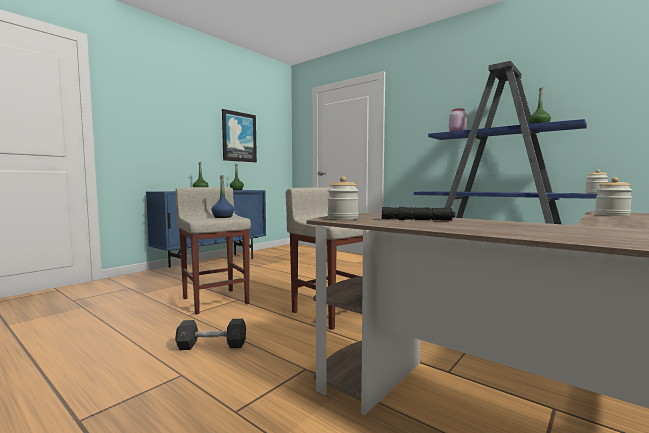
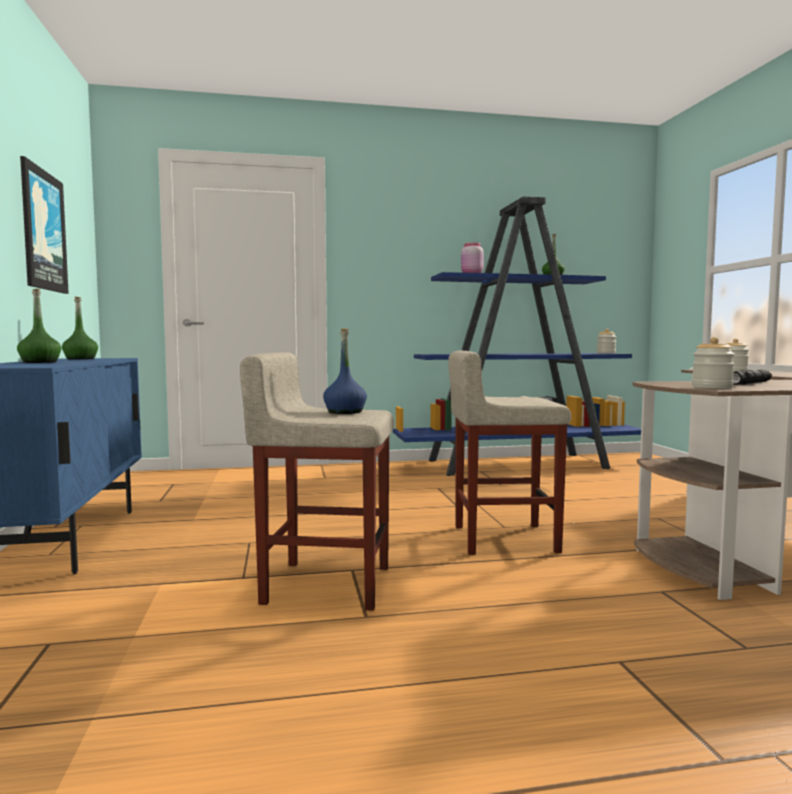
camera: 50 degrees left, 0 degrees up
grey dumbbell [175,319,246,350] -> none

